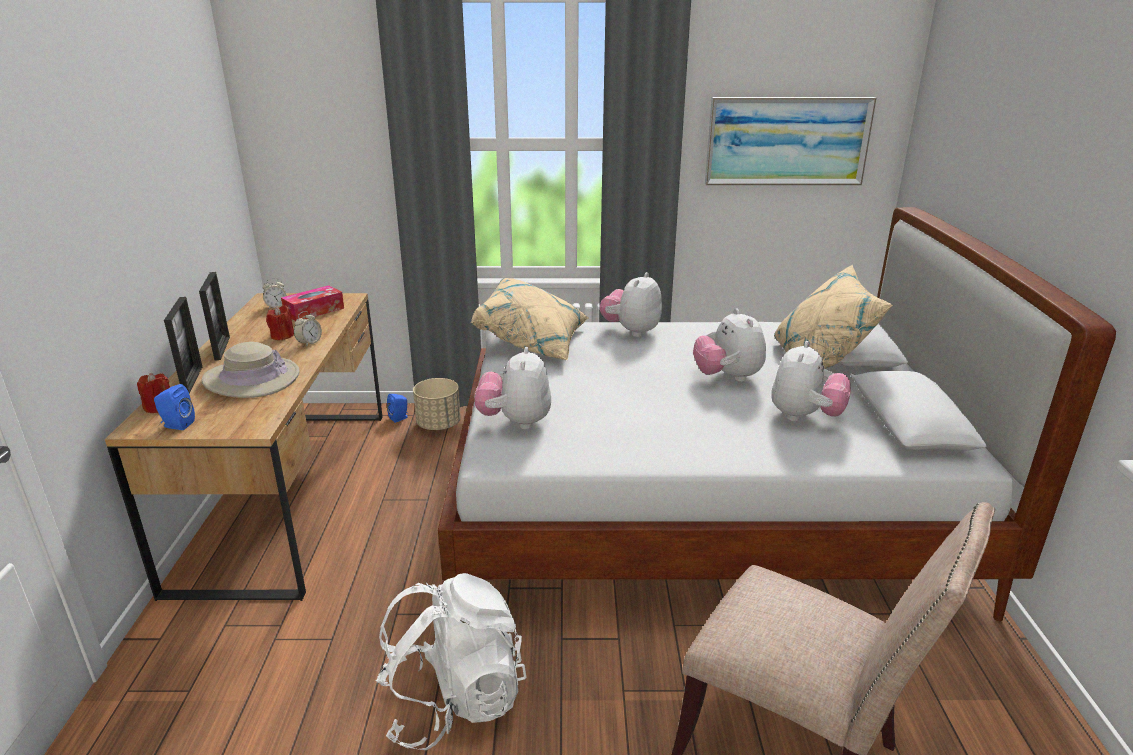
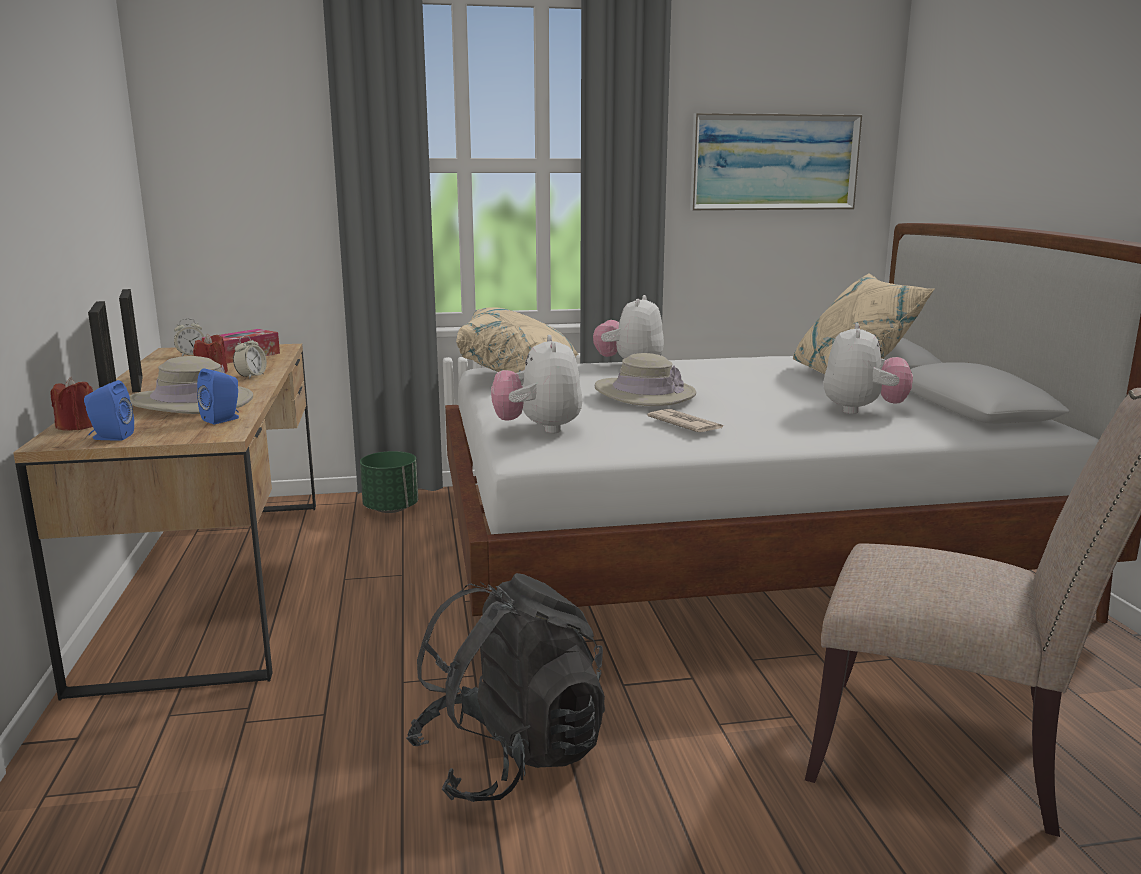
camera: 10 degrees left, 10 degrees down
white backpack [375,573,527,750] -> black backpack [406,573,605,802]
blue speaker [387,394,408,423] -> blue speaker moved to [197,368,239,424]
beige planter [413,378,461,430] -> green planter [360,451,418,513]
plush toy [693,308,766,382] -> none
none -> beige hat [595,353,696,406]
none -> newspaper [647,409,724,432]

